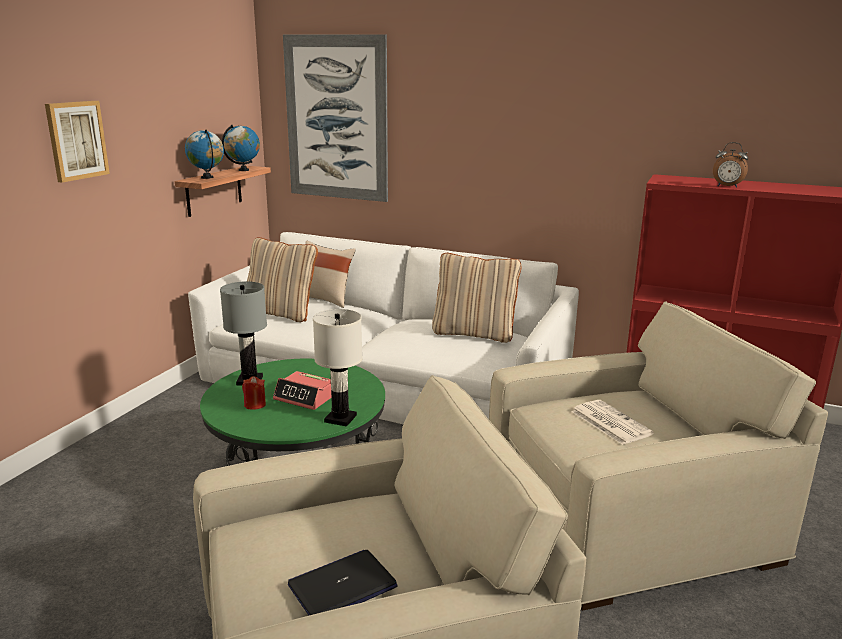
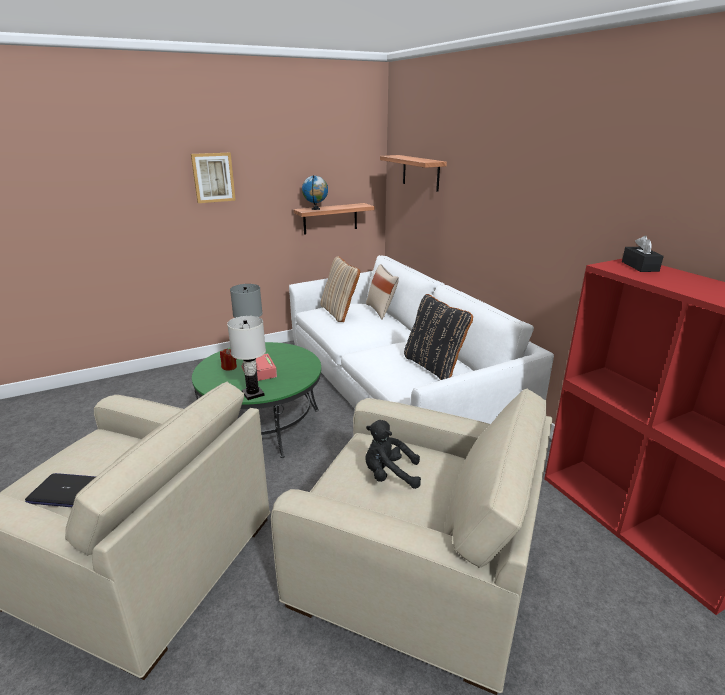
camera: 40 degrees right, 5 degrees up
globe [222,125,260,171] -> none
picture [283,34,388,202] -> shelf [380,155,447,192]
beige pillow [432,253,521,343] -> black pillow [404,294,473,380]
newspaper [571,400,654,445] -> black plush toy [366,420,421,489]
alarm clock [713,142,748,188] -> none
none -> black tissue box [622,236,664,272]

